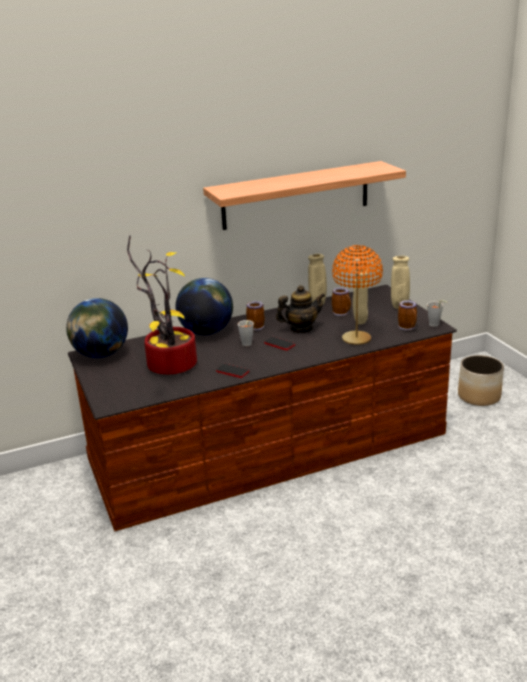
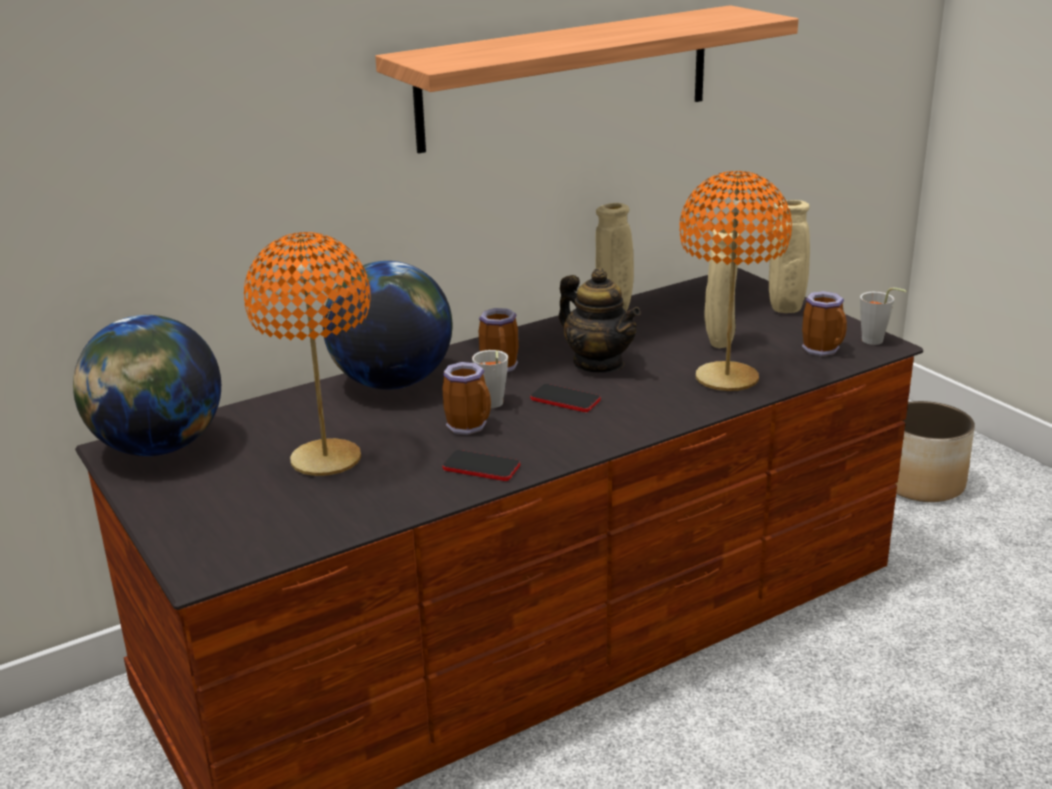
camera: 10 degrees left, 0 degrees up
potted plant [127,235,197,375] -> orange table lamp [244,232,371,476]
teapot [276,285,325,333] -> teapot turned 75 degrees clockwise [559,268,641,373]
mug [332,287,351,316] -> mug moved to [442,362,491,435]

